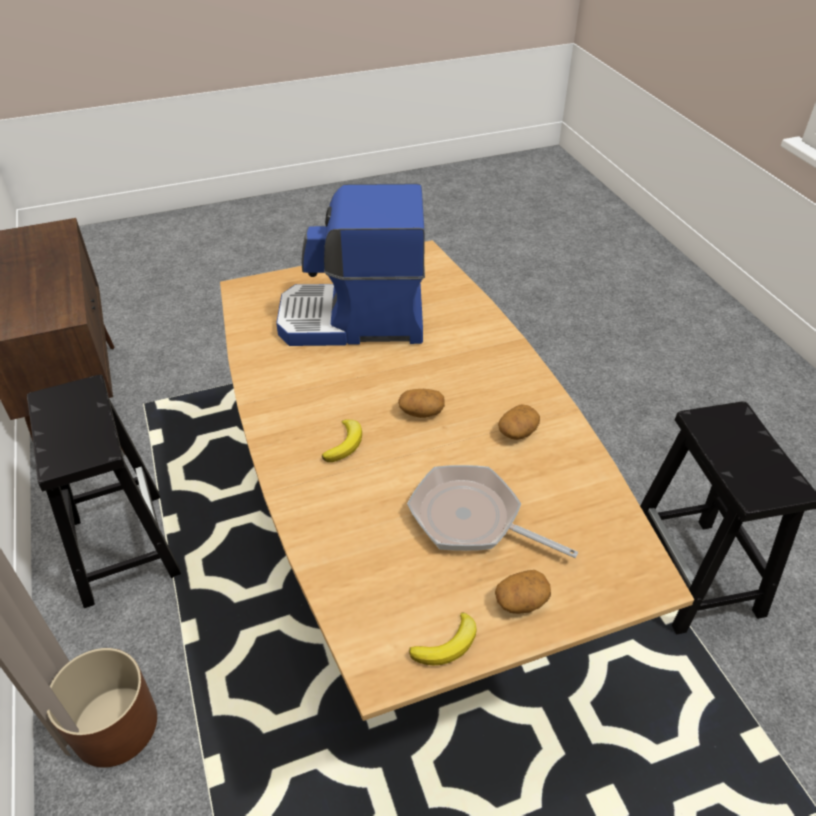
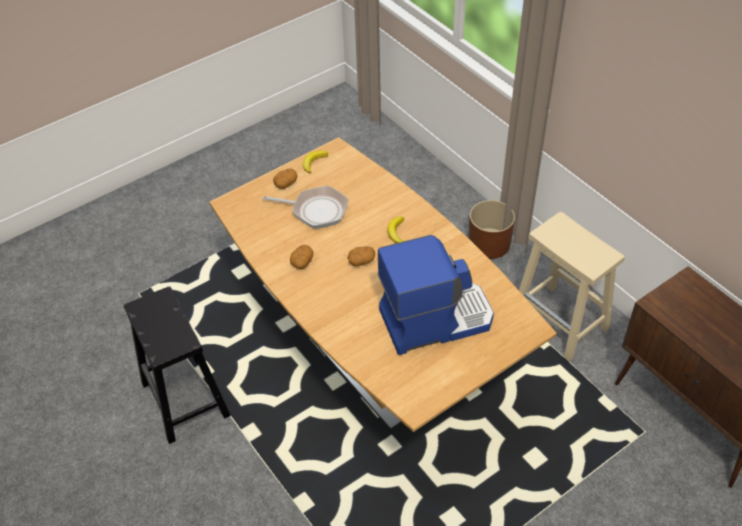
camera: 165 degrees right, 5 degrees up
black stool [27,375,181,608] -> beige stool [519,212,625,362]

